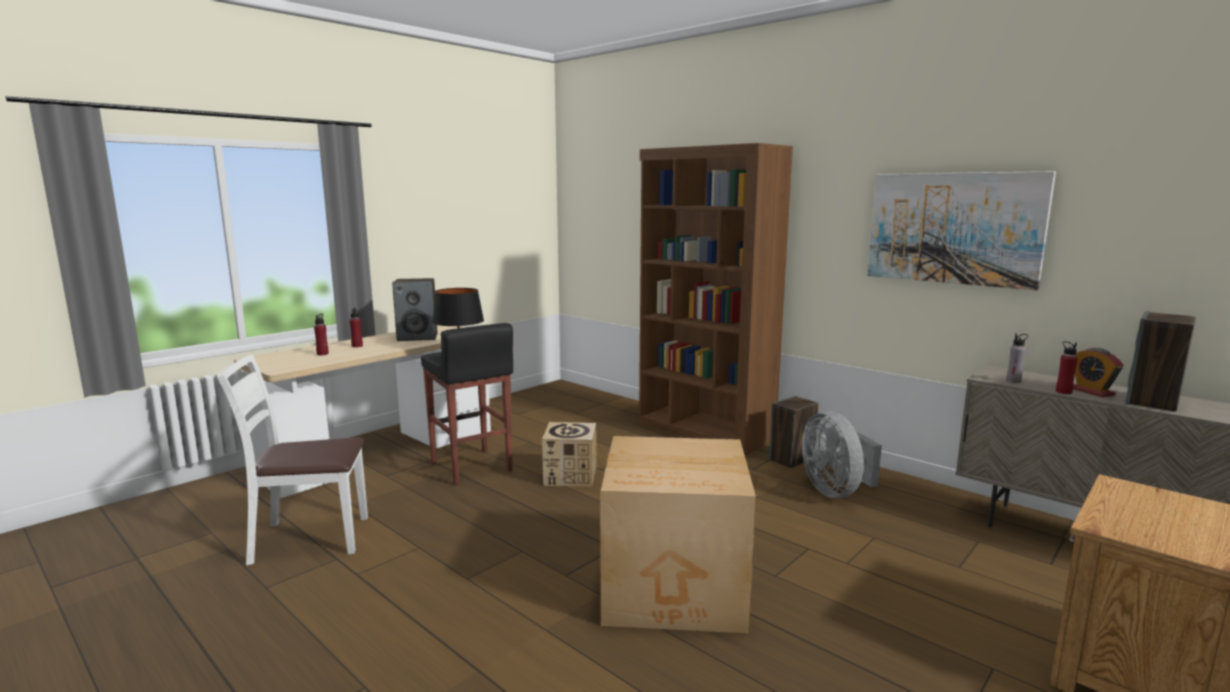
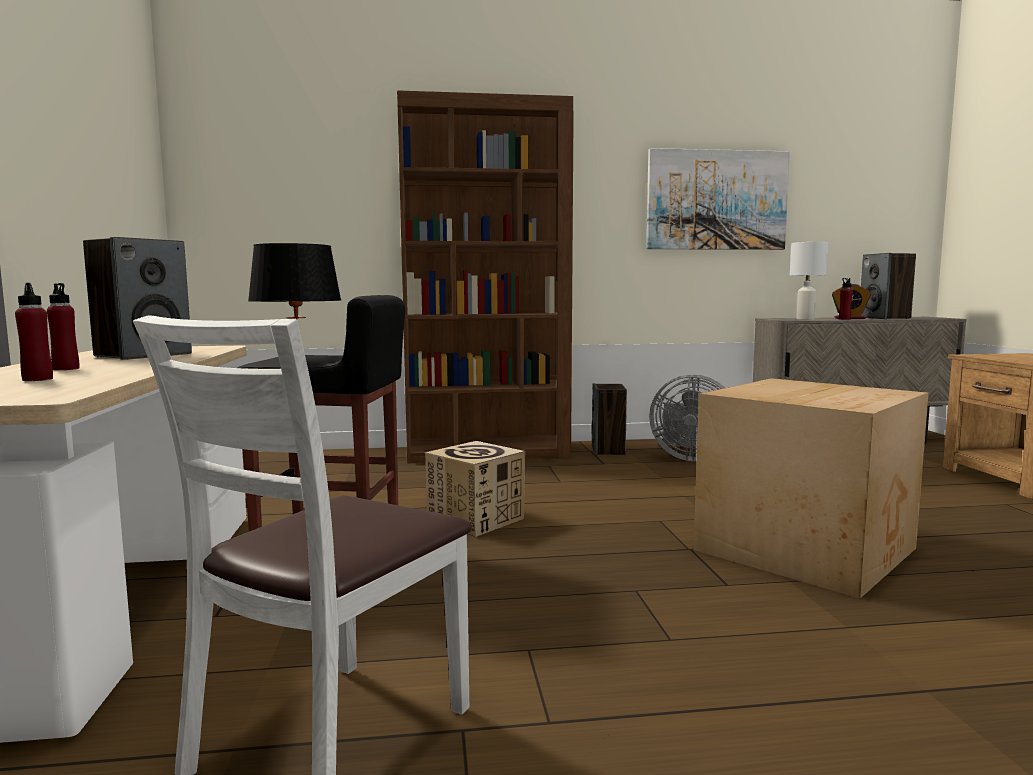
camera: 50 degrees left, 5 degrees down
grey bottle [1006,333,1028,383] -> white table lamp [790,242,828,320]

